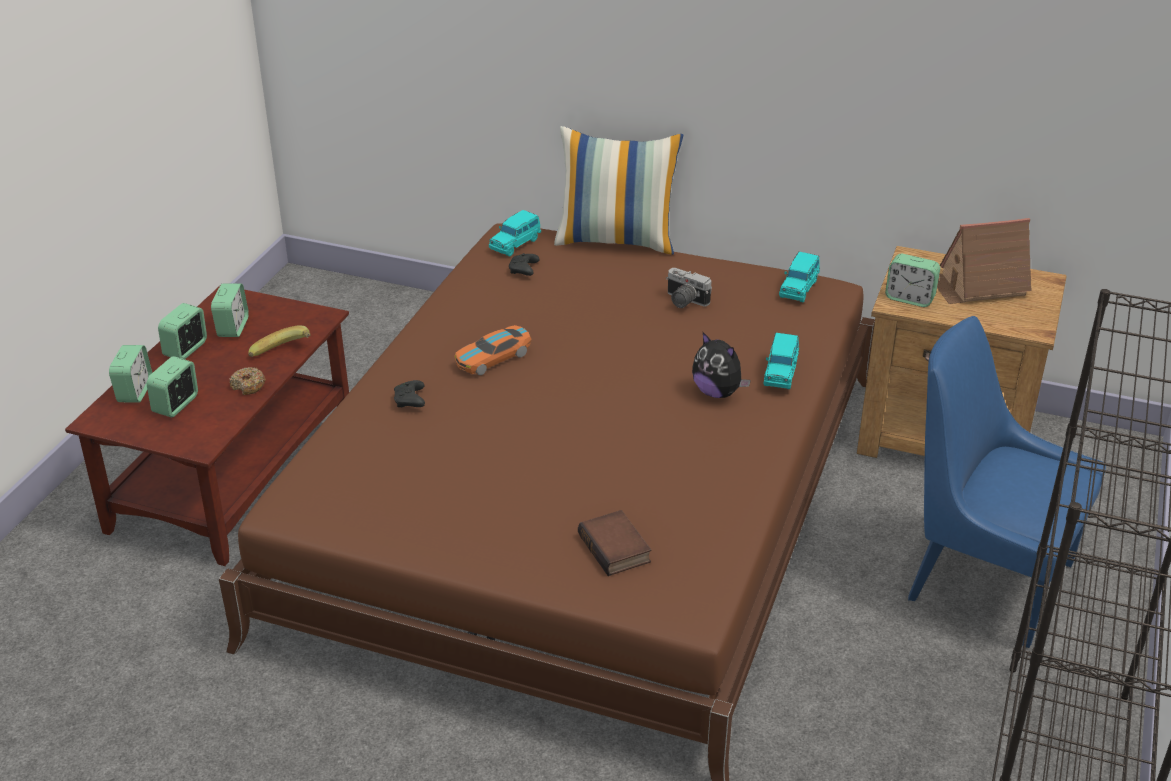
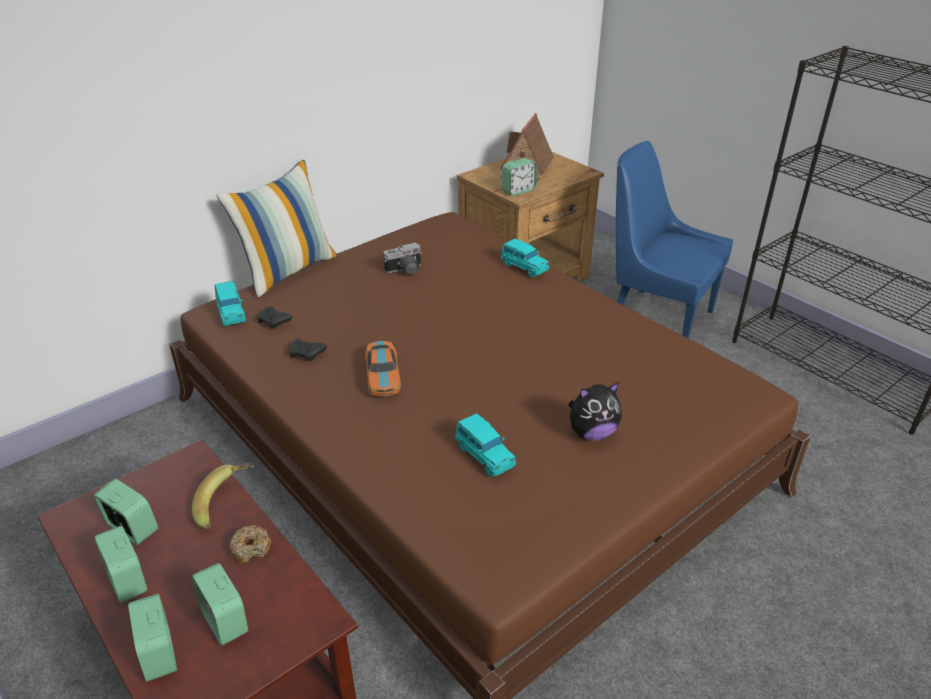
camera: 60 degrees left, 0 degrees up
alarm clock [109,345,152,403] -> alarm clock turned 150 degrees counterclockwise [128,594,177,682]
black game controller [394,380,425,408] -> black game controller moved to [289,339,327,361]
book [578,510,651,576] -> none
plush toy [692,332,751,398] -> plush toy moved to [568,382,622,441]
turquoise toy car [779,252,820,302] -> turquoise toy car moved to [455,413,516,477]
blue chair [908,316,1106,648] -> blue chair turned 60 degrees clockwise [616,141,733,339]

